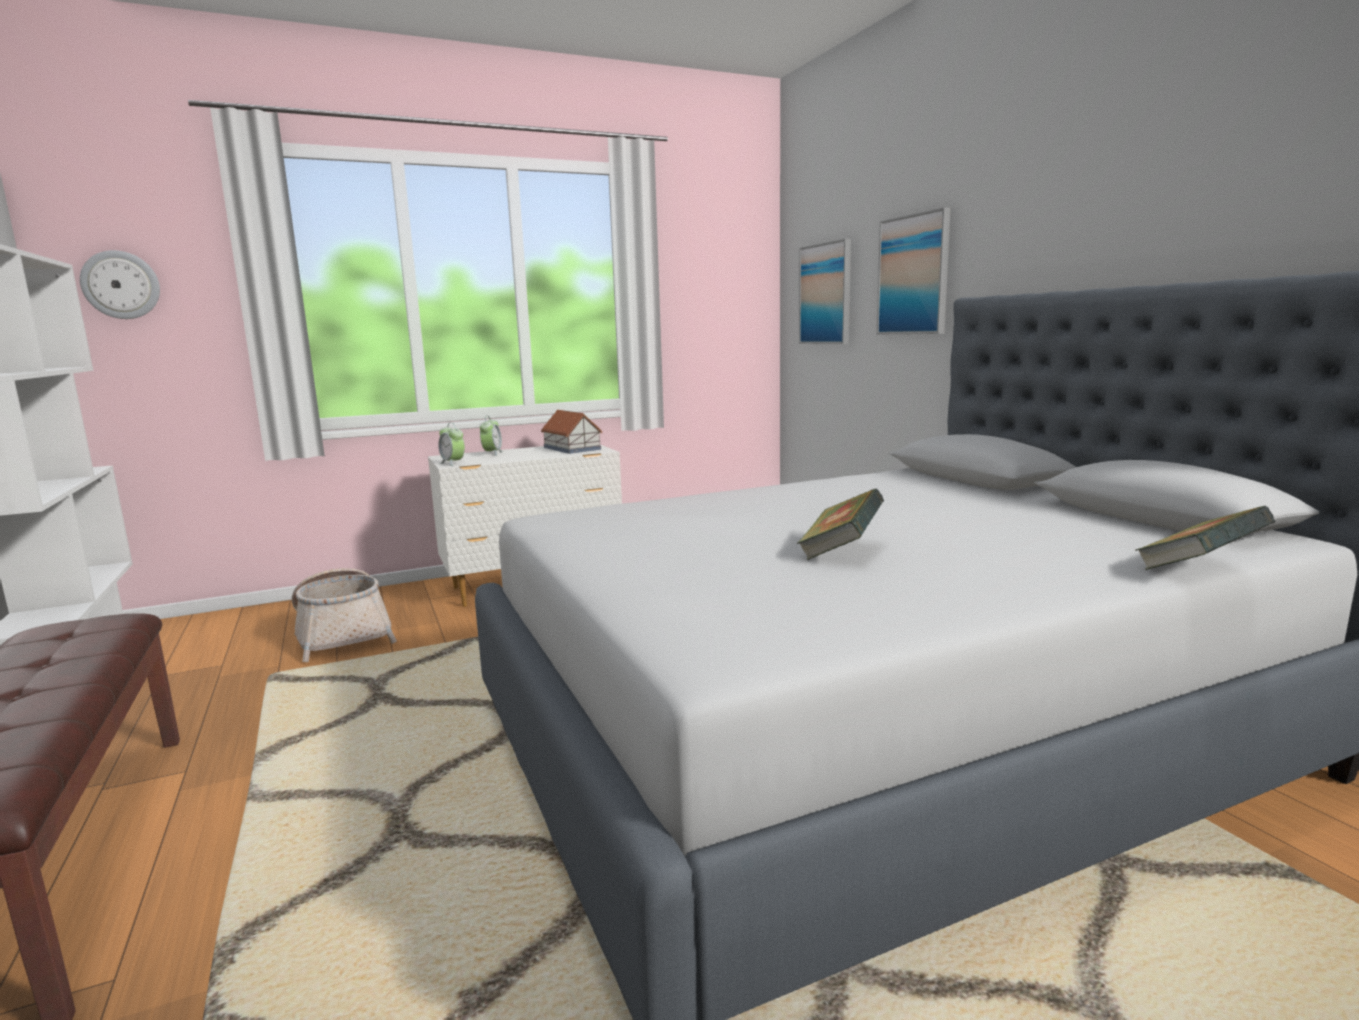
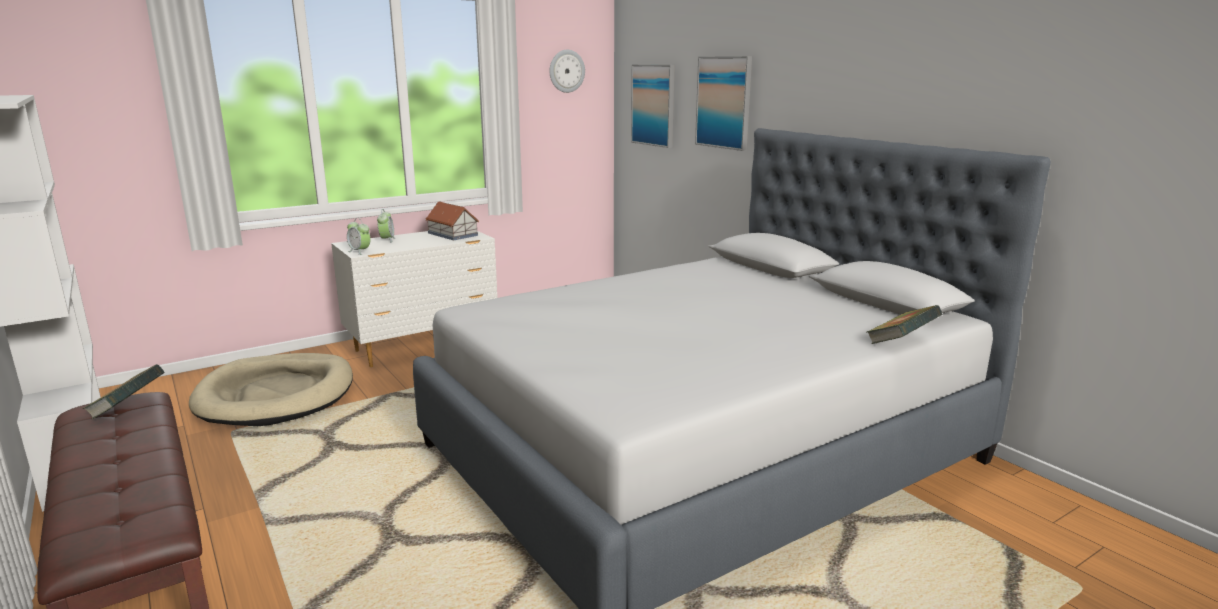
camera: 10 degrees left, 5 degrees up
wall clock [80,250,160,319] -> wall clock moved to [550,50,585,93]
basket [292,568,397,662] -> beige dog bed [189,353,353,426]
book [797,489,884,560] -> book moved to [82,364,165,419]

